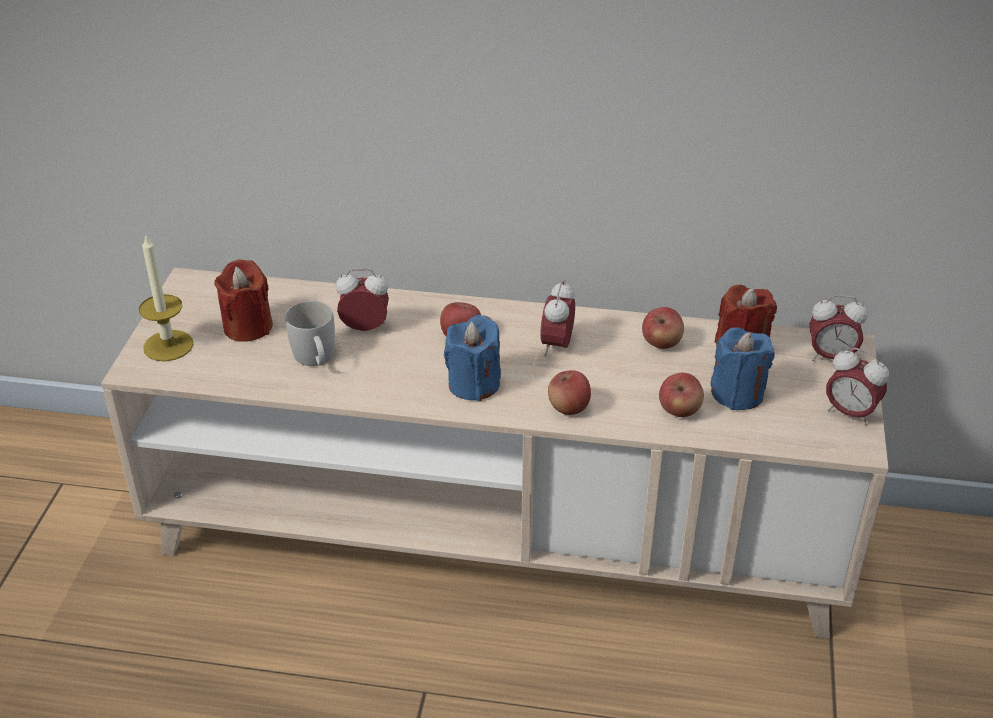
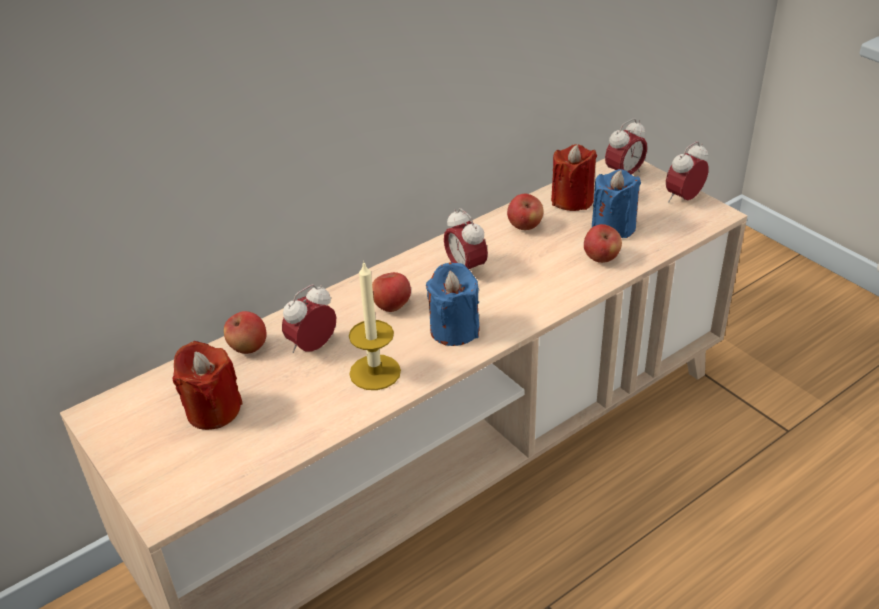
camera: 45 degrees left, 0 degrees up
candle [139,234,194,361] -> candle moved to [349,261,401,390]
white mug [285,301,335,366] -> none
apple [548,370,591,415] -> apple moved to [224,311,267,354]
alarm clock [826,348,889,426] -> alarm clock turned 150 degrees clockwise [666,141,709,203]

